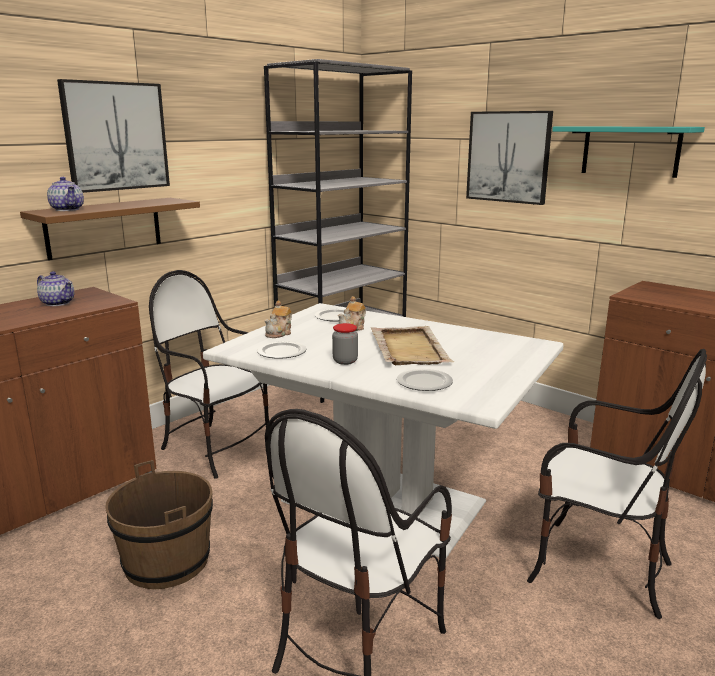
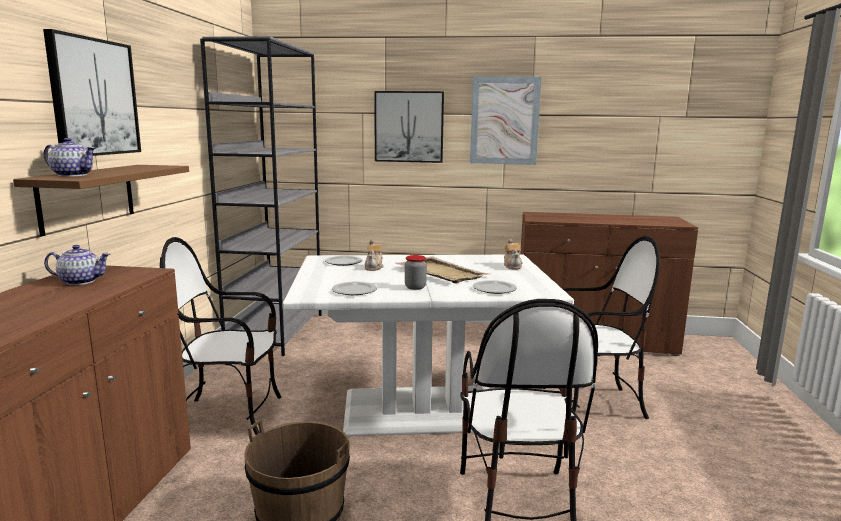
camera: 35 degrees left, 5 degrees down
teapot [264,301,292,338] -> teapot moved to [504,239,522,269]
turquoise shelf [552,126,705,178] -> picture [470,76,541,165]

